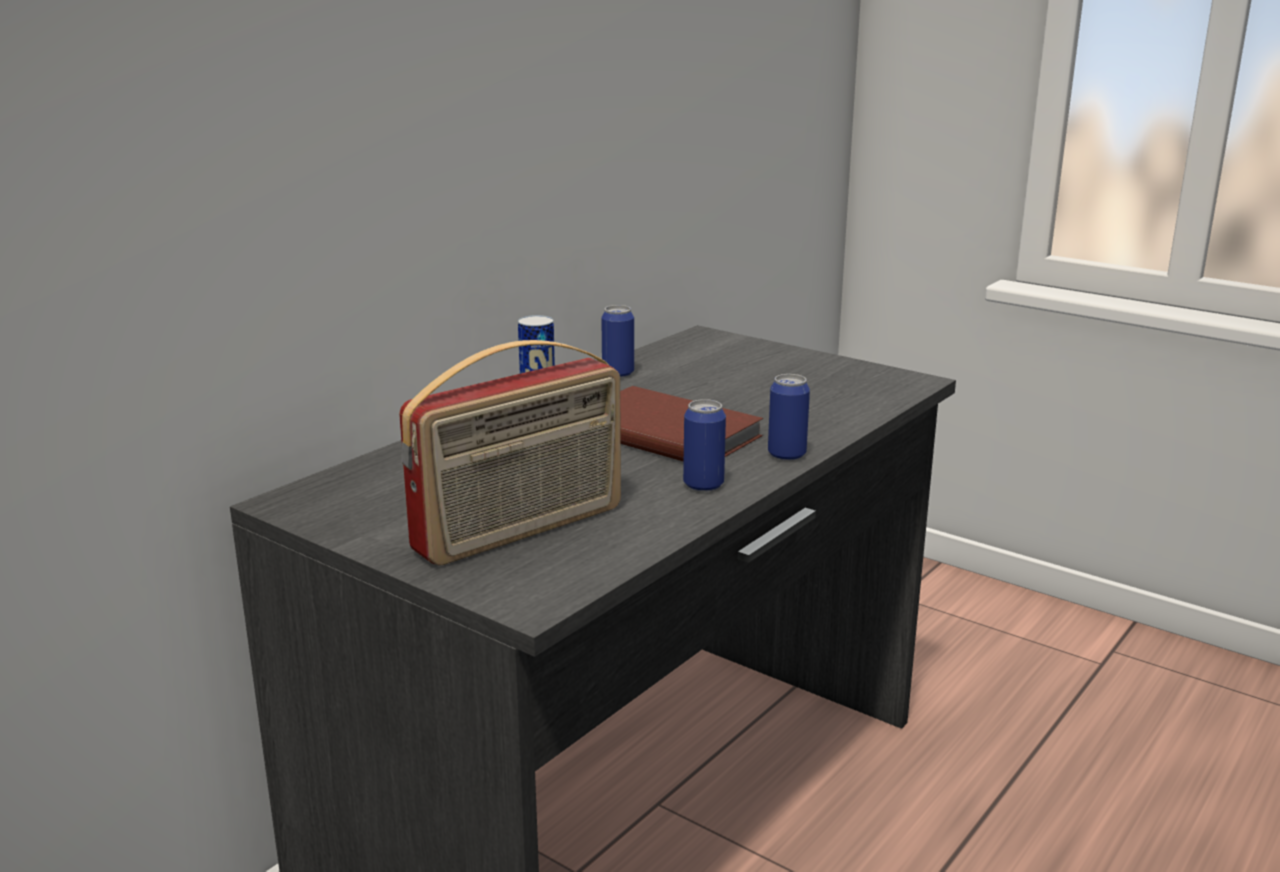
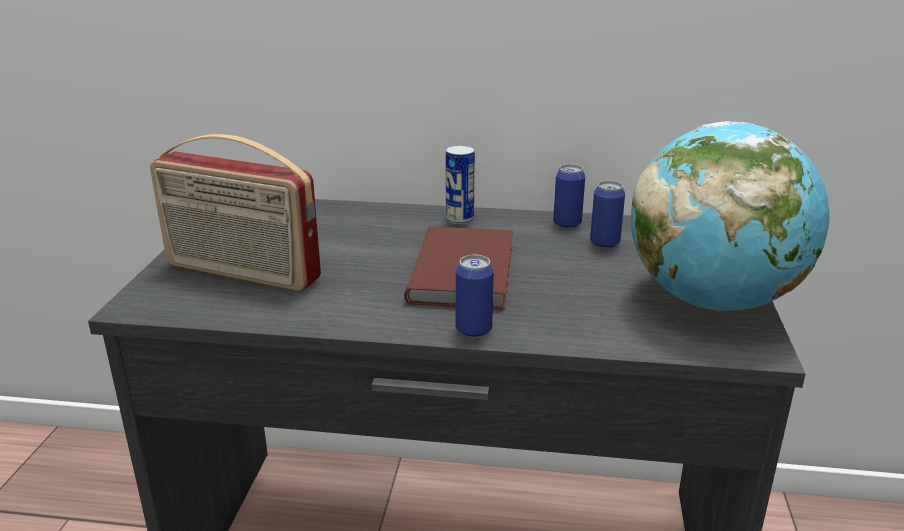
camera: 60 degrees right, 5 degrees up
can [683,399,726,492] -> can moved to [590,180,625,248]
none -> globe [631,121,829,311]

